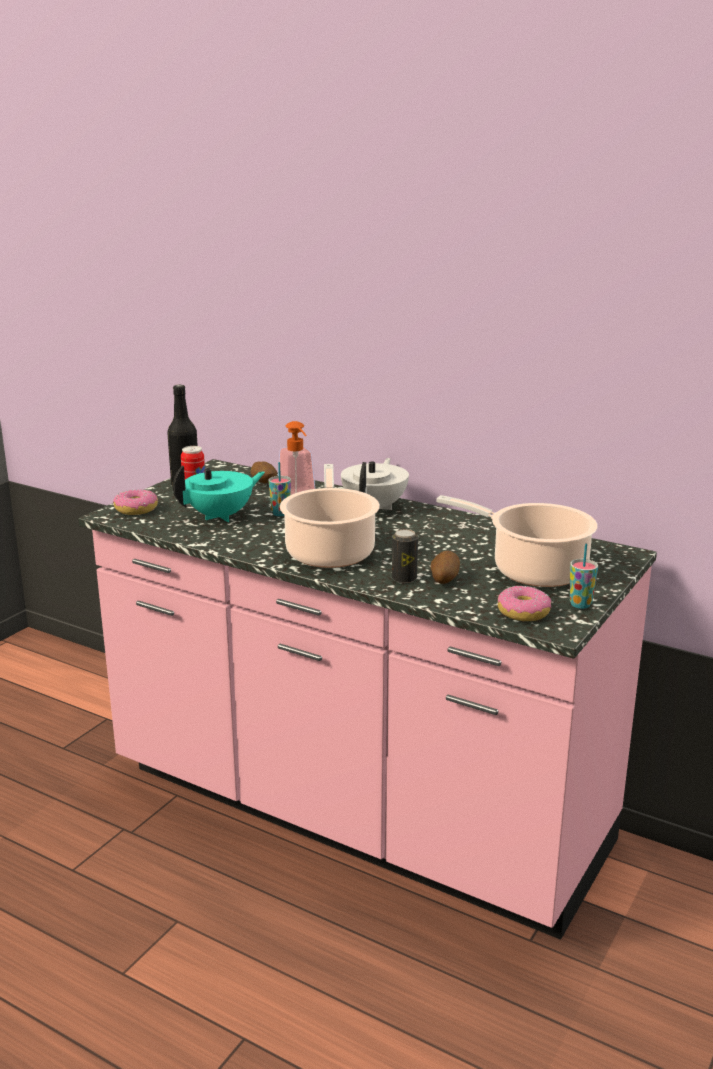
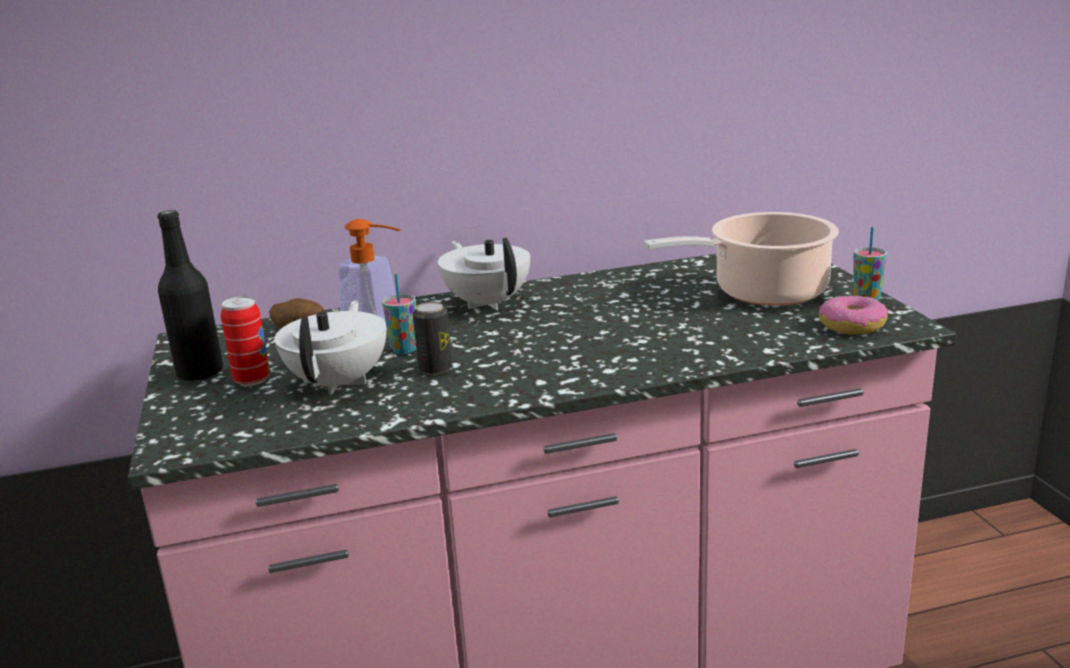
camera: 45 degrees left, 0 degrees up
donut [113,489,158,515] -> none
turquoise teapot [173,465,265,522] -> white teapot [275,300,386,395]
cooking pot [280,464,380,568] -> none
can [392,529,418,584] -> can moved to [413,302,452,375]
potato [430,551,460,584] -> none

